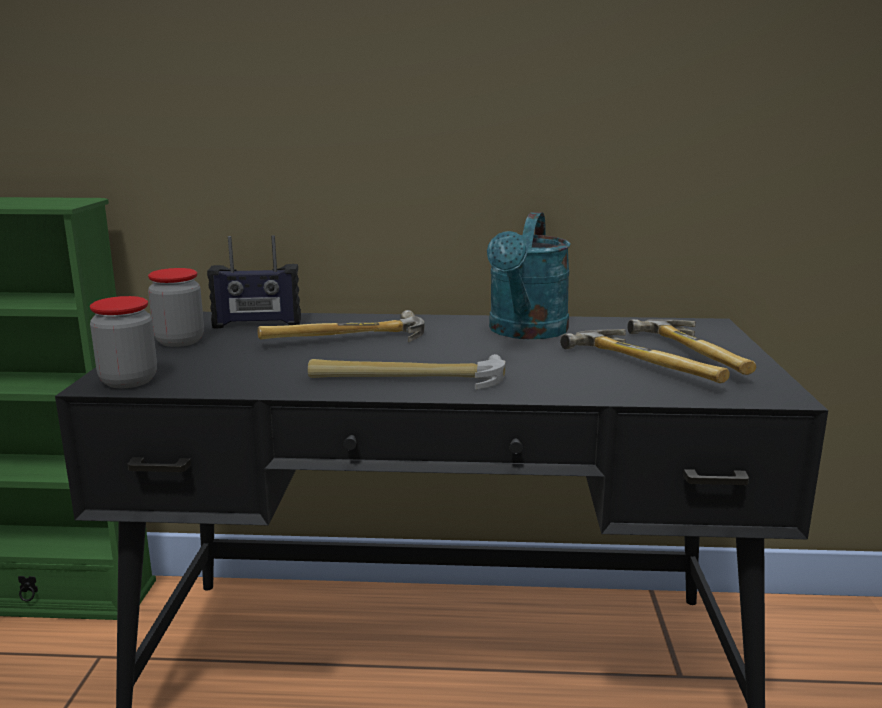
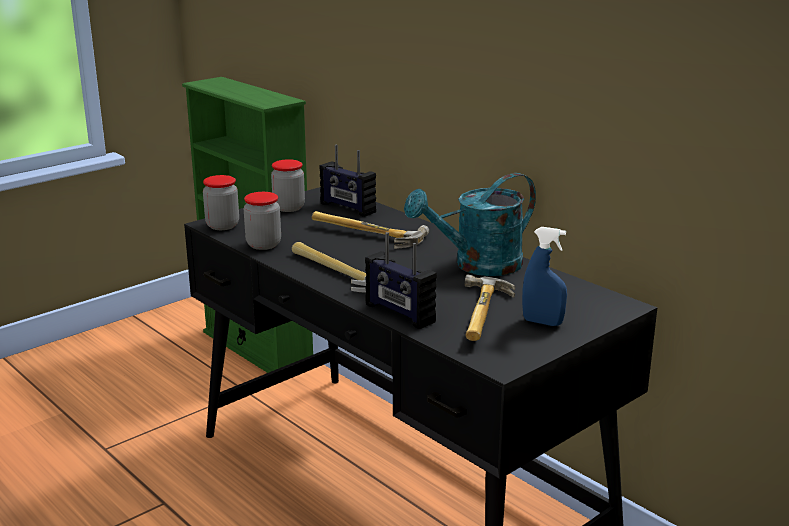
camera: 45 degrees right, 5 degrees up
hammer [627,319,757,375] -> blue spray bottle [522,227,567,326]
none -> jar [244,192,281,250]
none -> radio [365,232,437,329]

